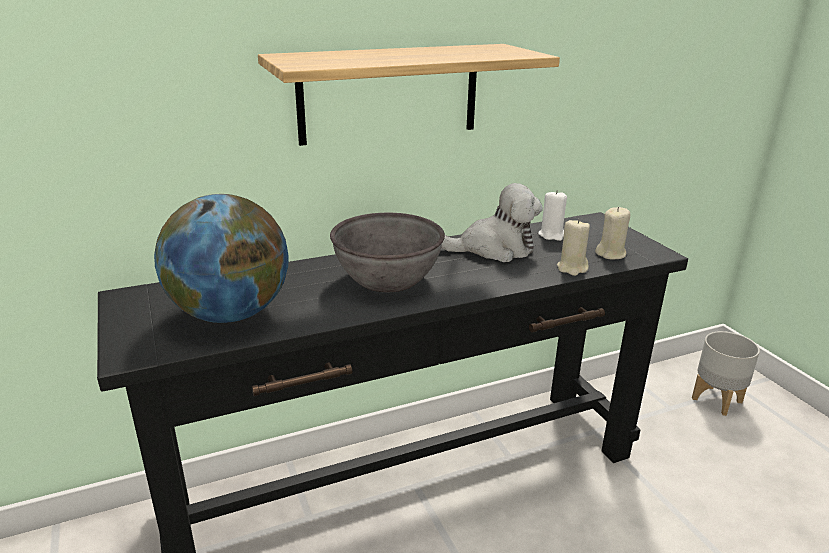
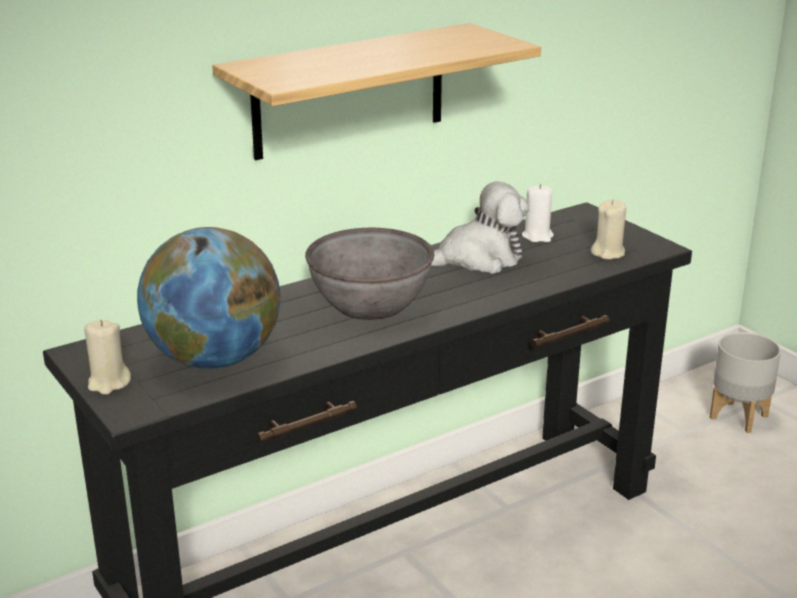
camera: 10 degrees left, 0 degrees up
beige candle [557,219,590,276] -> beige candle moved to [84,320,131,395]

